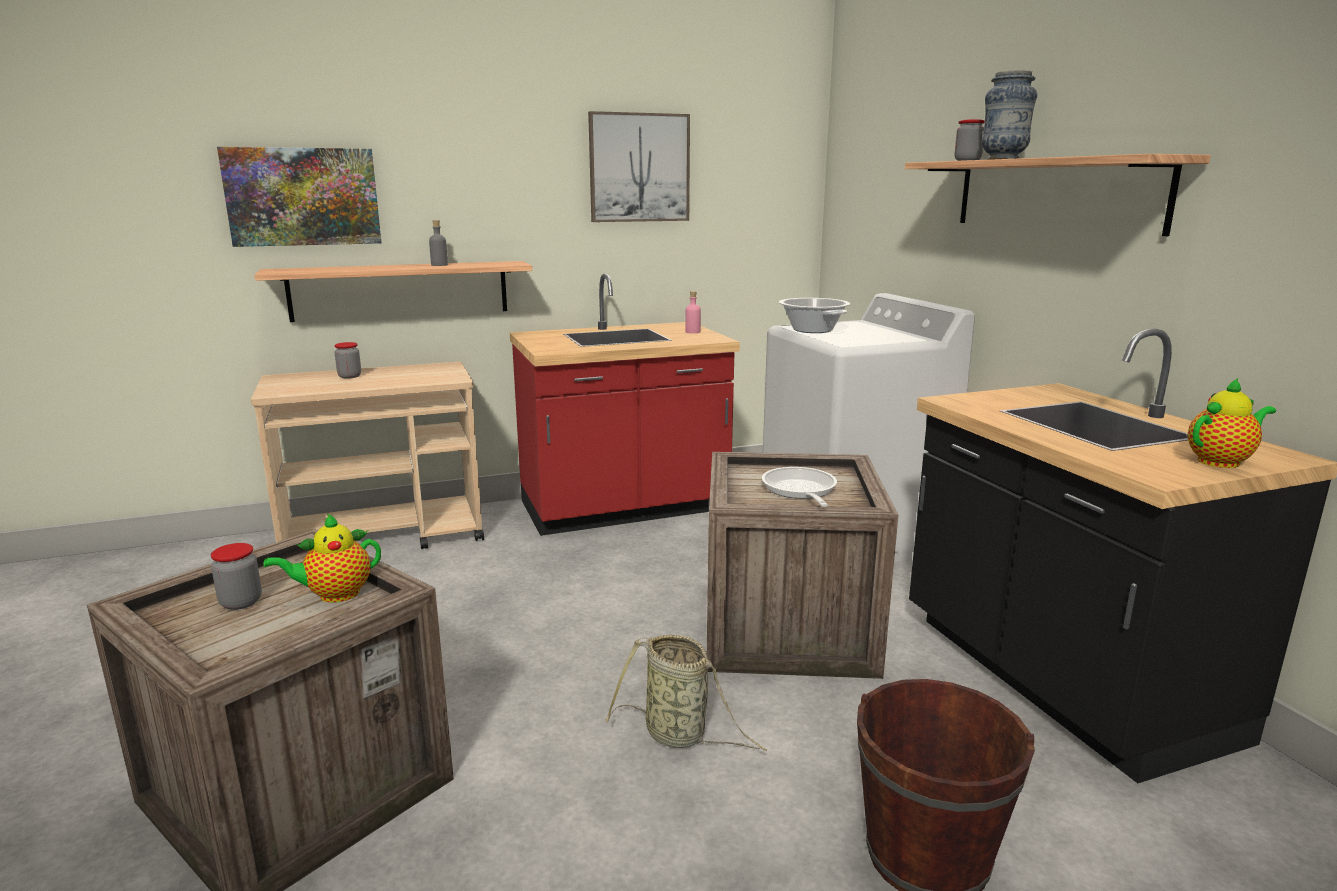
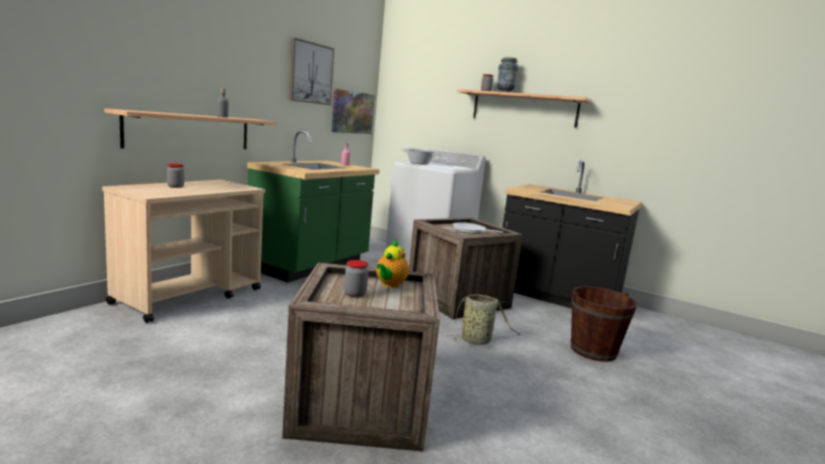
camera: 40 degrees left, 5 degrees down
picture [217,147,381,247] -> picture moved to [332,89,375,134]
red counter [510,273,740,536] -> green counter [247,130,380,283]
teapot [1188,378,1276,468] -> none

